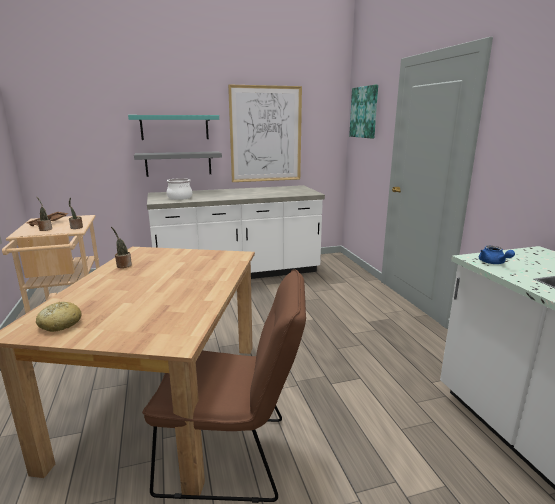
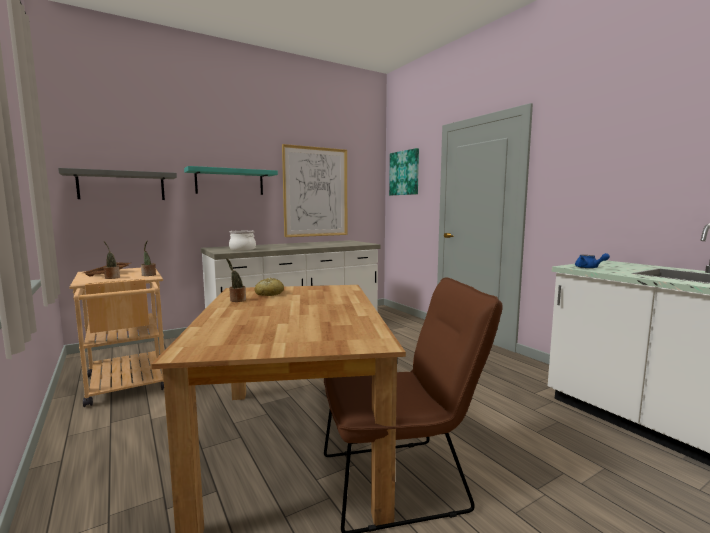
camera: 15 degrees left, 10 degrees down
bread [36,302,81,332] -> bread moved to [255,278,284,296]
grey shelf [134,151,222,177] -> grey shelf moved to [58,168,177,200]

